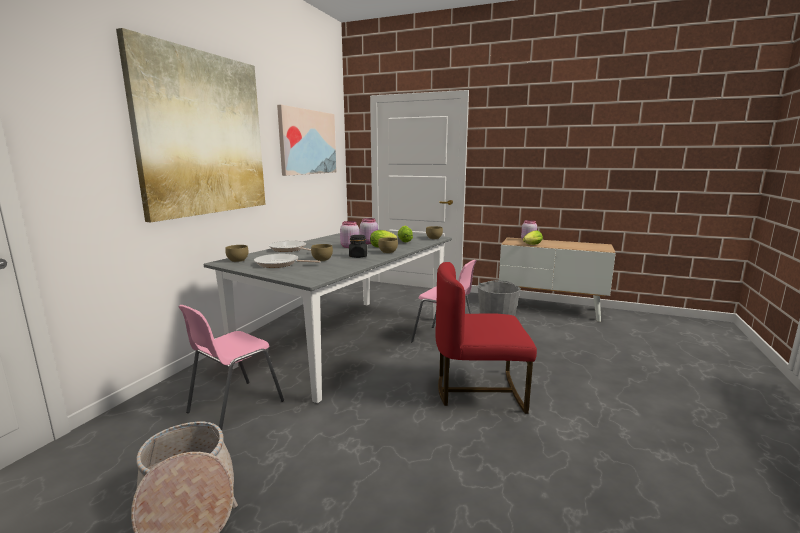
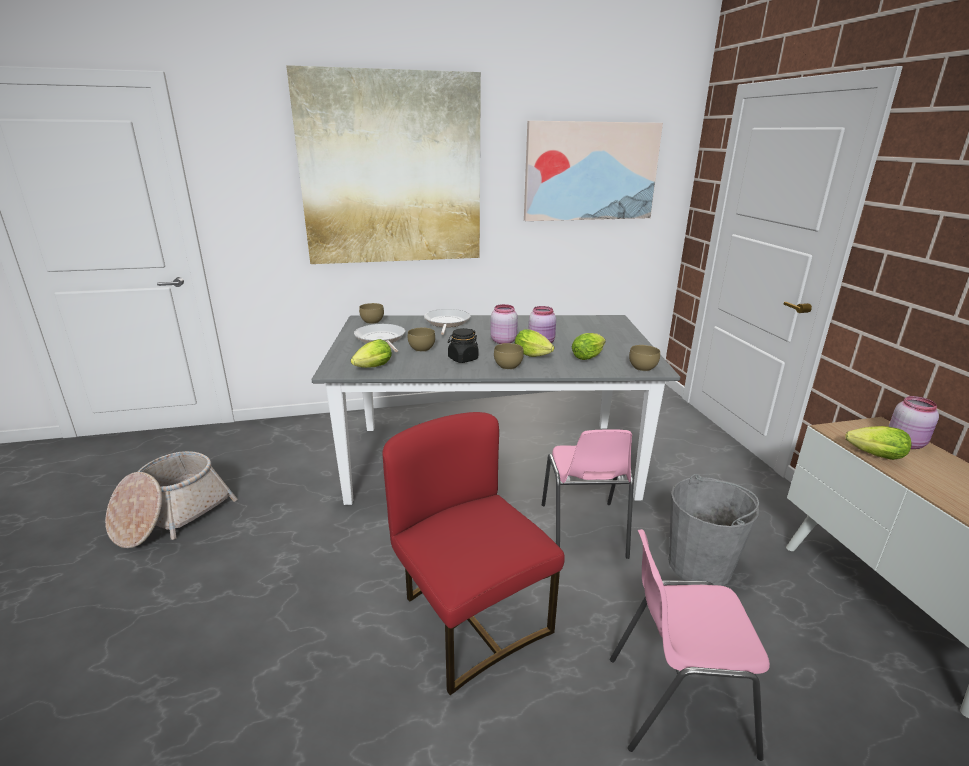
camera: 55 degrees right, 10 degrees up
pink chair [178,305,284,430] -> pink chair moved to [610,529,770,761]
none -> lettuce [351,339,392,368]

